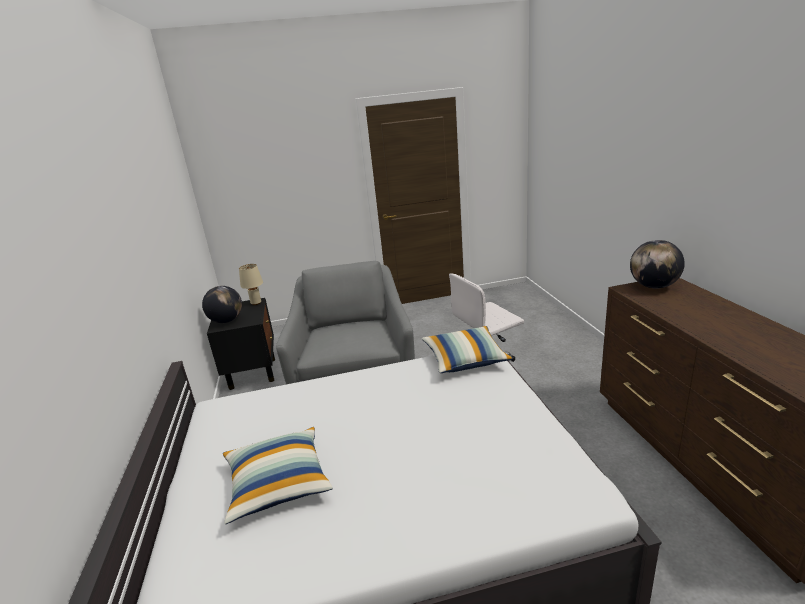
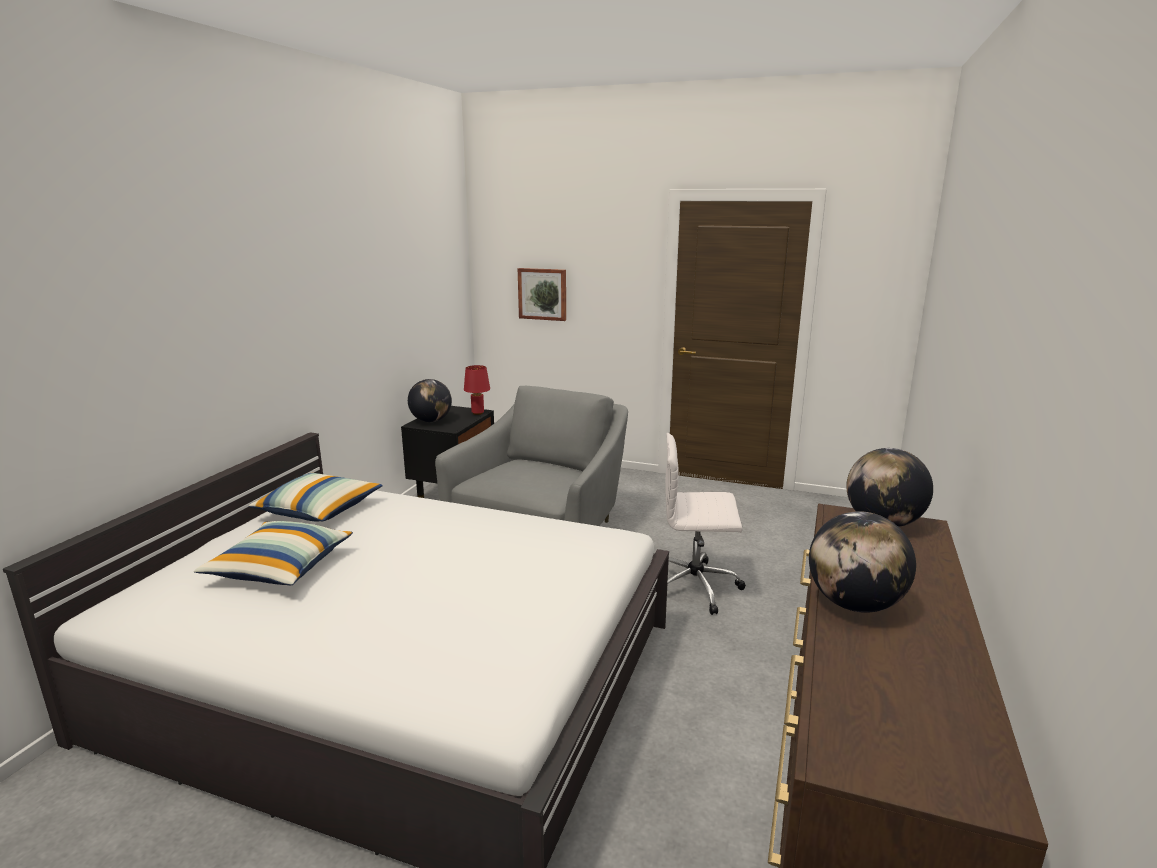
camera: 30 degrees right, 5 degrees down
beige table lamp [239,264,263,305] -> red table lamp [464,365,490,415]
pillow [422,326,513,373] -> pillow moved to [249,473,383,521]
none -> picture [518,268,566,321]
none -> globe [809,511,916,613]

